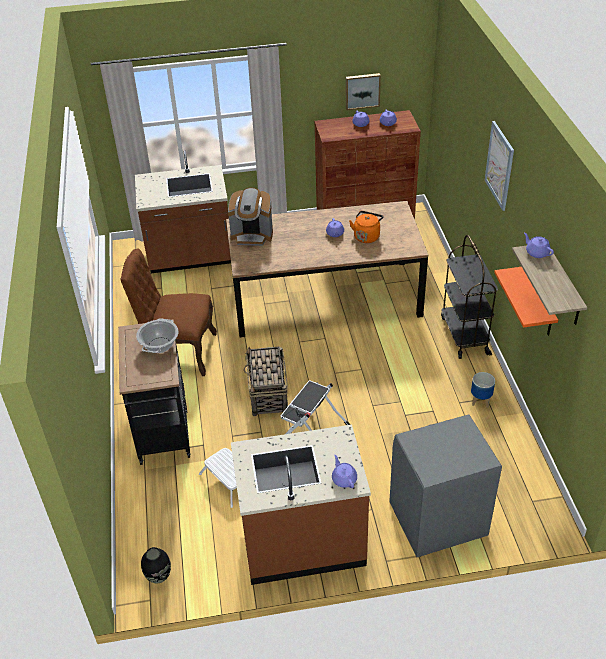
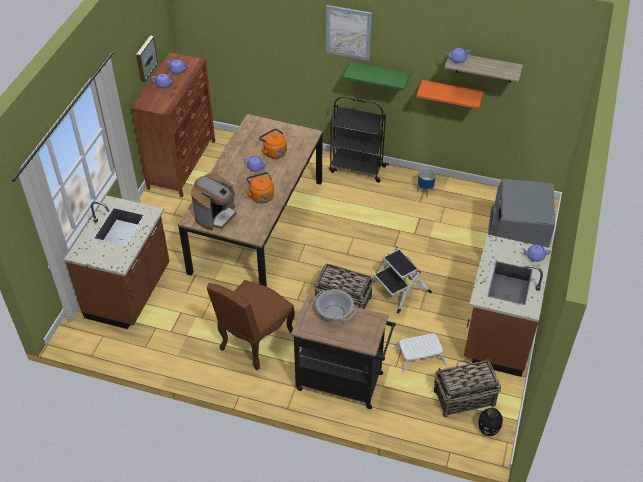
camera: 65 degrees left, 5 degrees up
none -> orange kettle [245,172,274,204]
none -> green shelf [343,62,410,90]
none -> basket [434,358,501,417]

